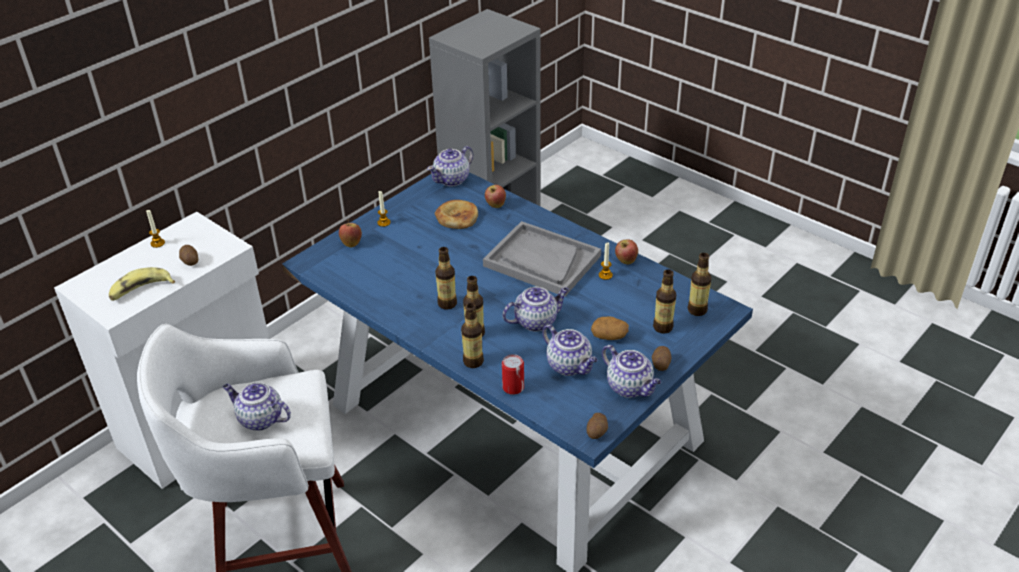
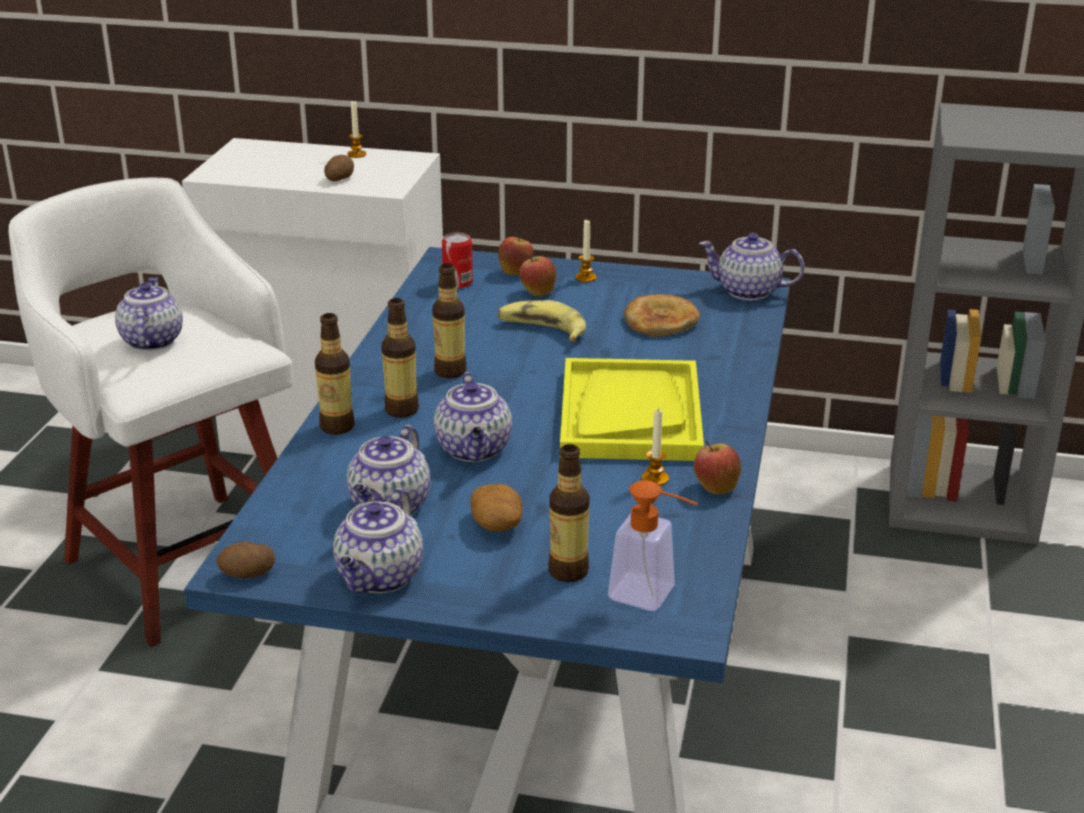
camera: 60 degrees right, 10 degrees down
banana [109,267,175,301] -> banana moved to [497,300,586,342]
grey tray [483,221,601,297] -> yellow tray [560,358,704,461]
apple [485,185,506,208] -> apple moved to [519,253,557,296]
teapot [502,287,569,331] -> teapot turned 45 degrees clockwise [434,372,512,462]
can [502,354,524,395] -> can moved to [442,232,473,289]
potato [652,346,671,371] -> none
bottle [688,253,711,316] -> soap dispenser [608,480,698,611]

